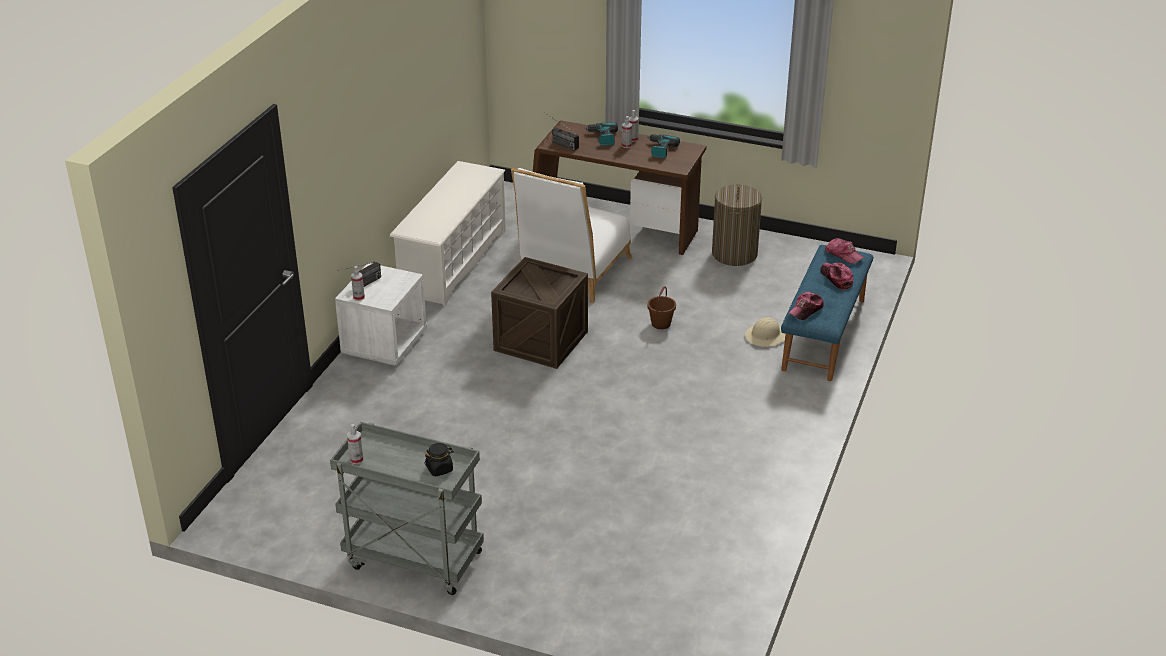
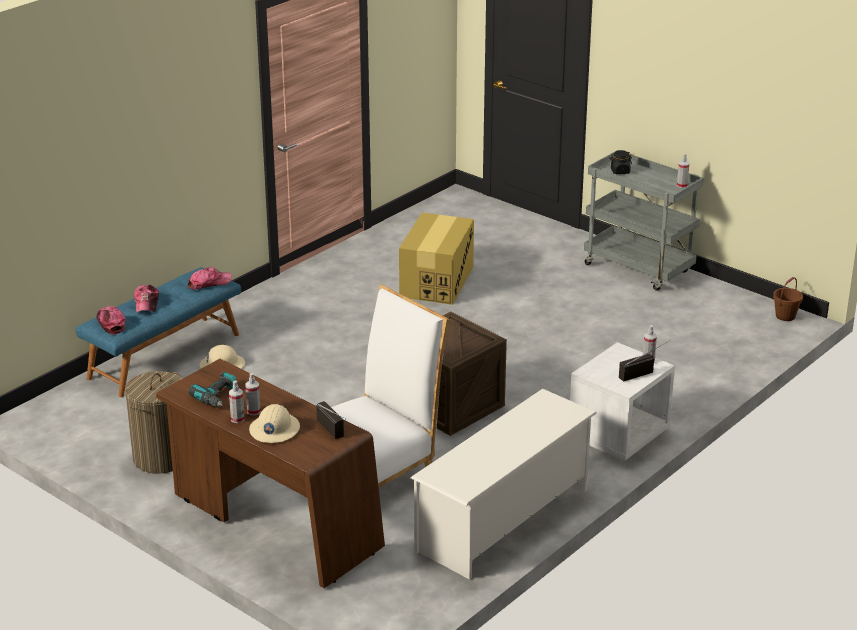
camera: 160 degrees left, 5 degrees down
power drill [585,123,618,145] -> beige hard hat [249,404,300,443]
brown bucket [647,286,676,329] -> brown bucket moved to [773,277,803,321]
none -> cardboard box [399,213,474,305]

